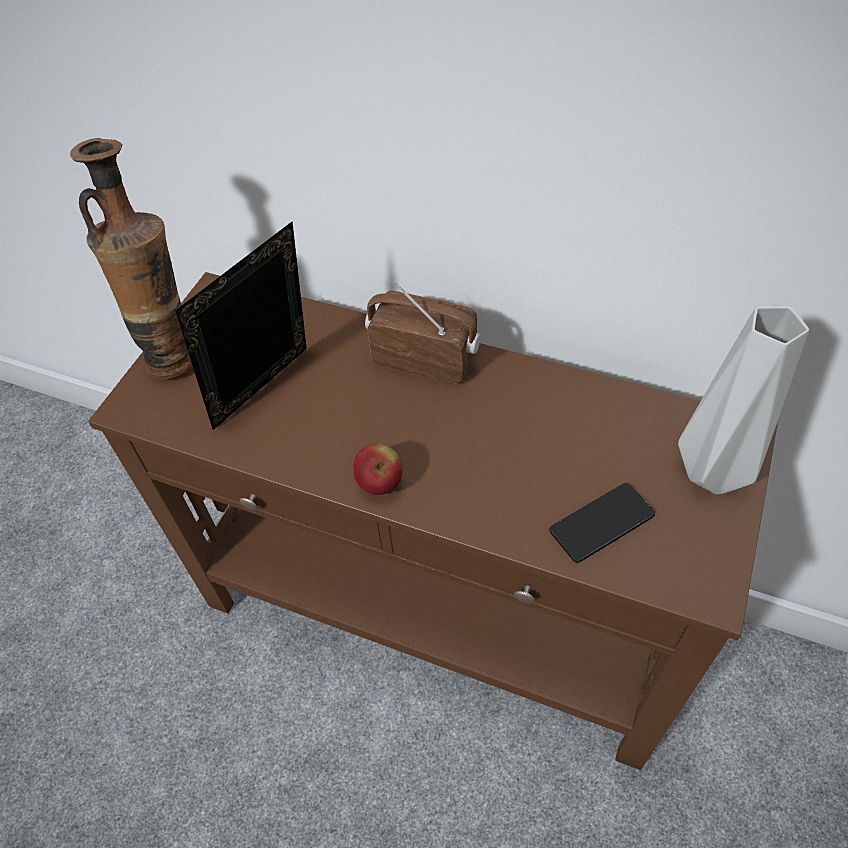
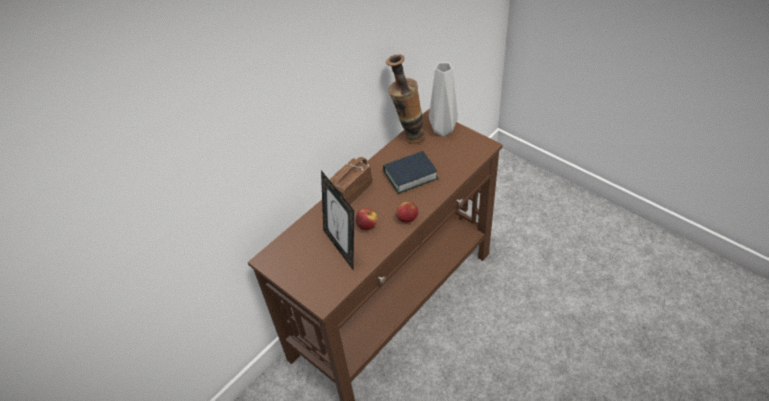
camera: 70 degrees left, 5 degrees down
vase [70,138,192,379] -> vase moved to [386,54,425,144]
phone [549,483,655,563] -> none
none -> apple [356,208,377,230]
none -> book [383,151,438,194]

